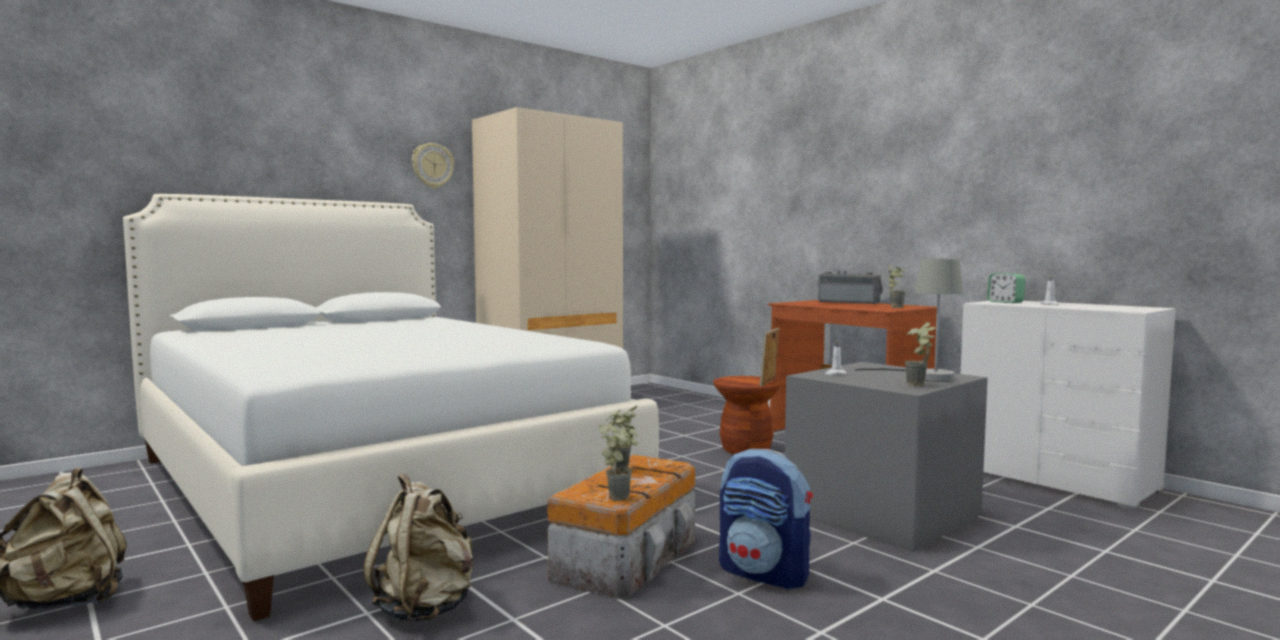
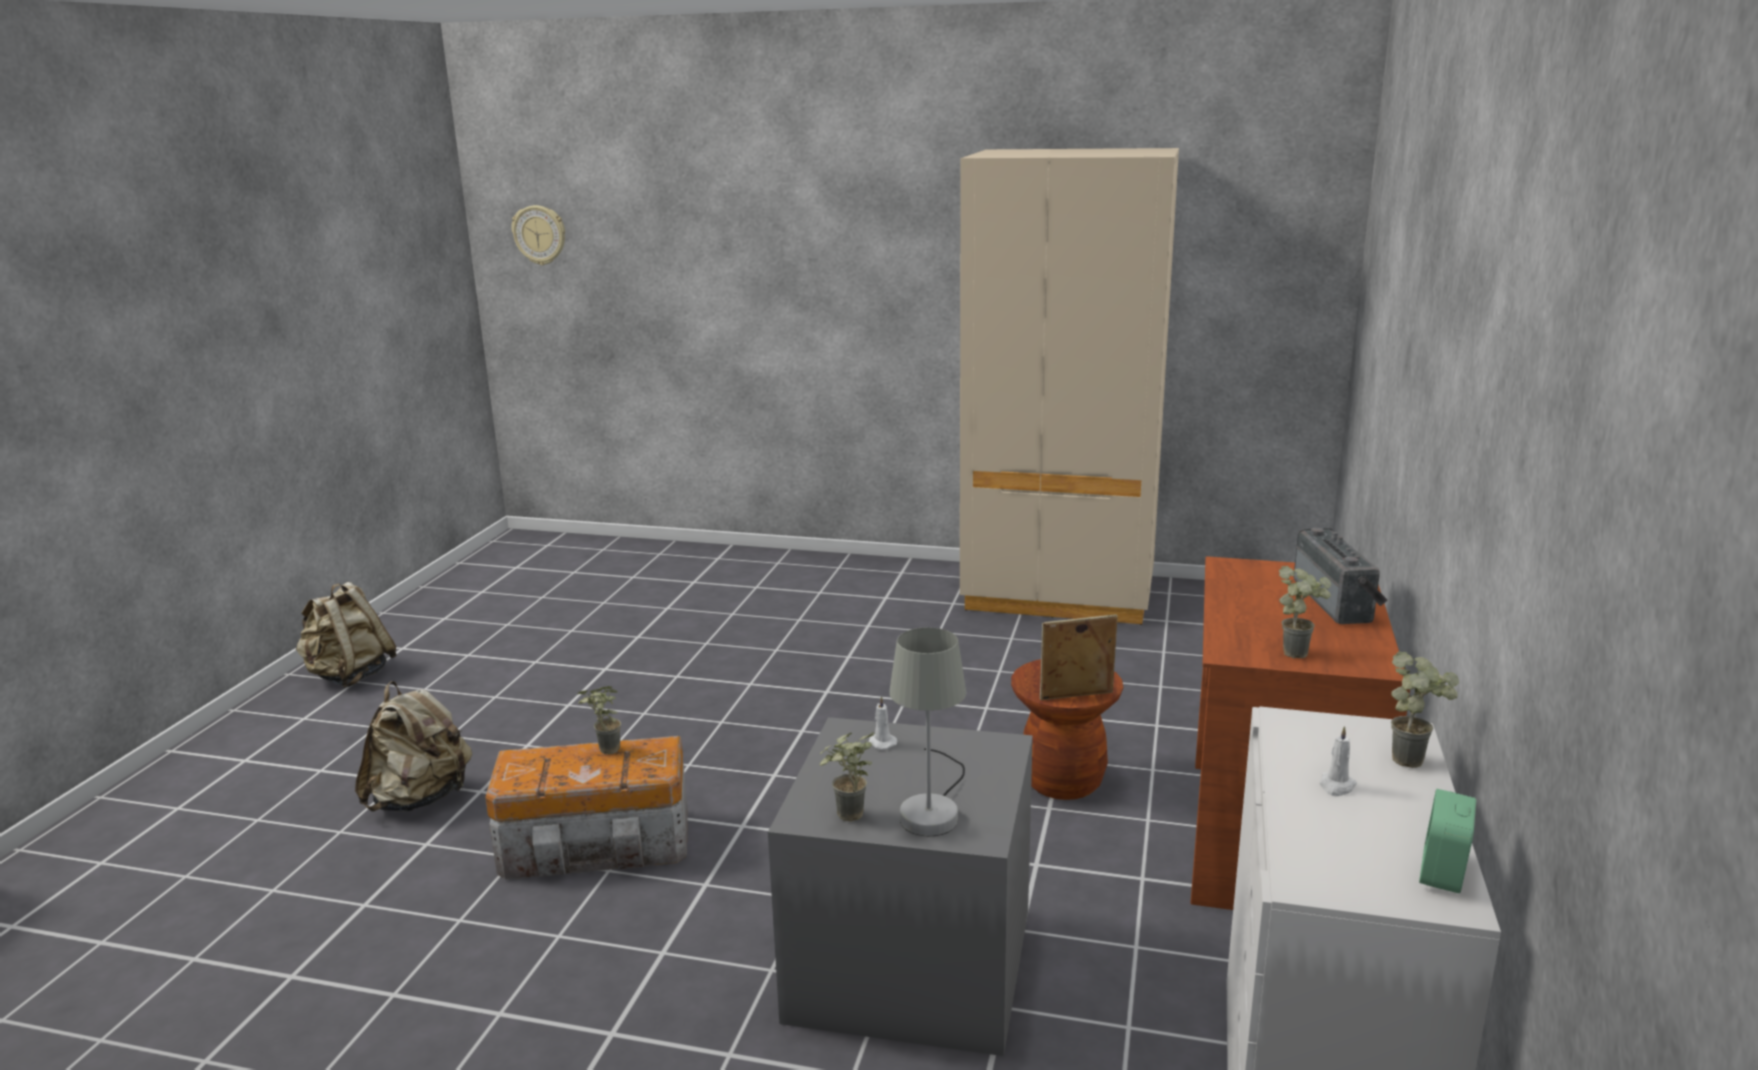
camera: 55 degrees right, 15 degrees up
white bed [123,194,659,621] -> none
wall clock [412,143,454,188] -> wall clock moved to [511,205,565,265]
potted plant [598,424,638,501] -> potted plant moved to [1391,652,1459,768]
backpack [719,449,813,590] -> none
alarm clock [987,273,1026,303] -> alarm clock moved to [1419,789,1476,893]

